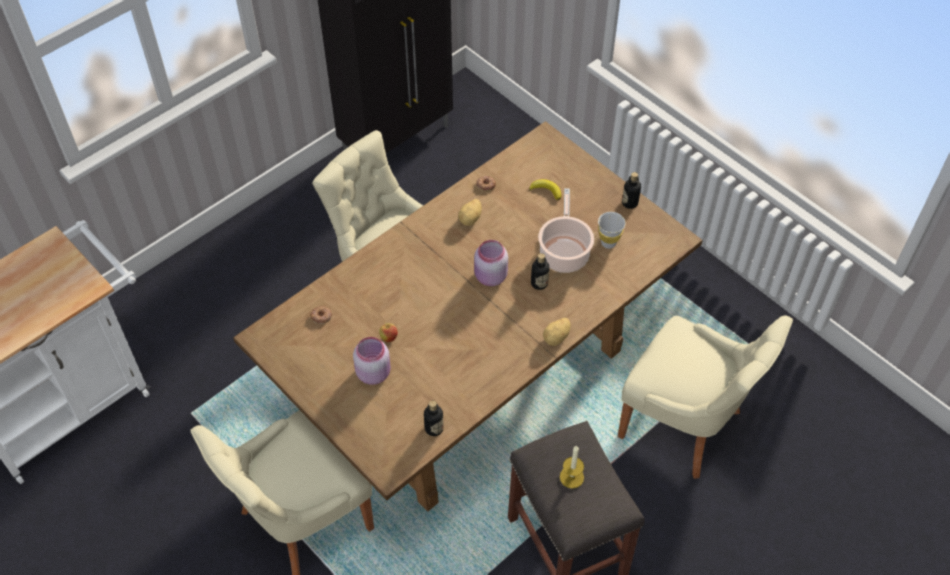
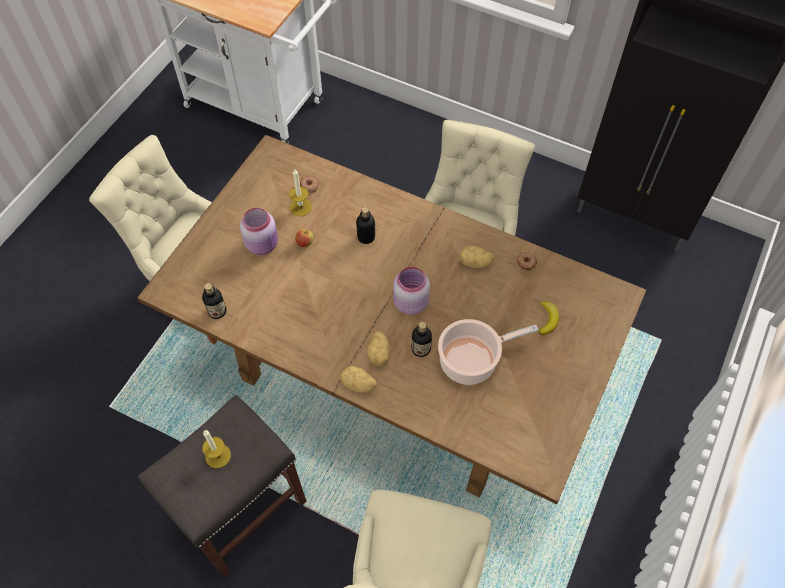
camera: 70 degrees right, 5 degrees up
white cup [598,212,626,249] -> none
bottle [622,172,641,209] -> bottle moved to [356,207,376,244]
none -> candle [289,169,312,216]
none -> potato [367,331,390,366]

